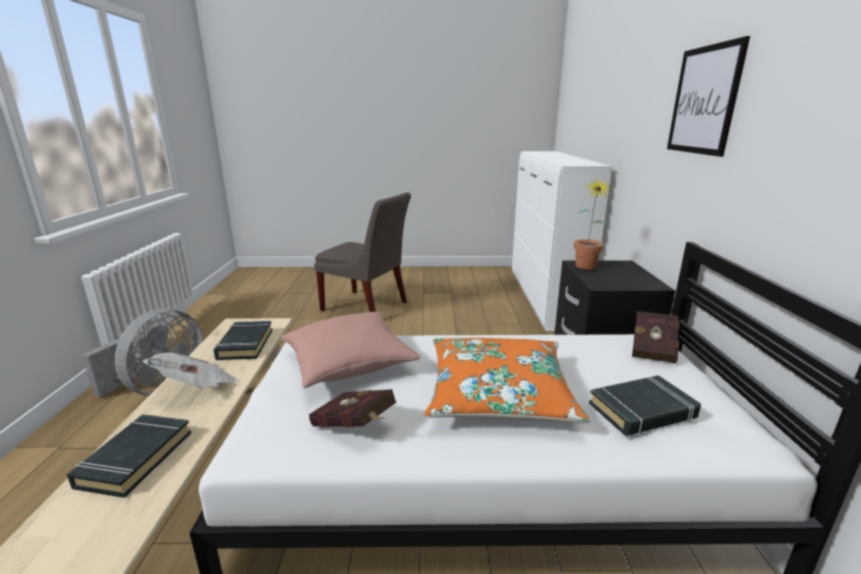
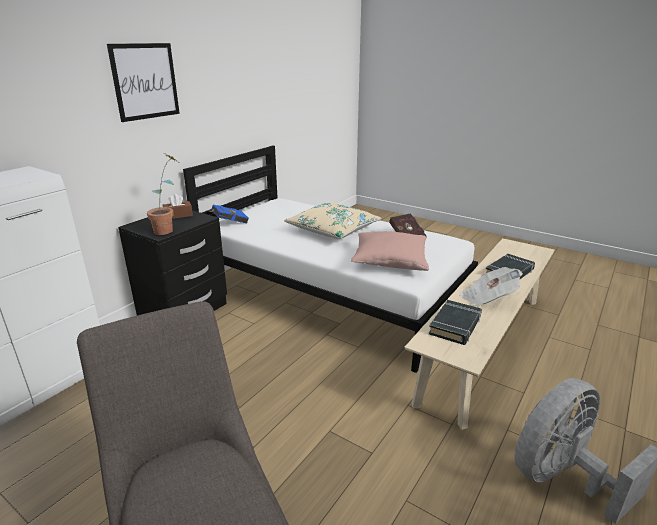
camera: 145 degrees left, 5 degrees up
orange pillow [424,338,590,423] -> beige pillow [284,203,382,239]
black book [589,375,701,436] -> none
red book [632,311,679,363] -> blue book [209,205,249,223]
none -> brown tissue box [163,194,193,219]

